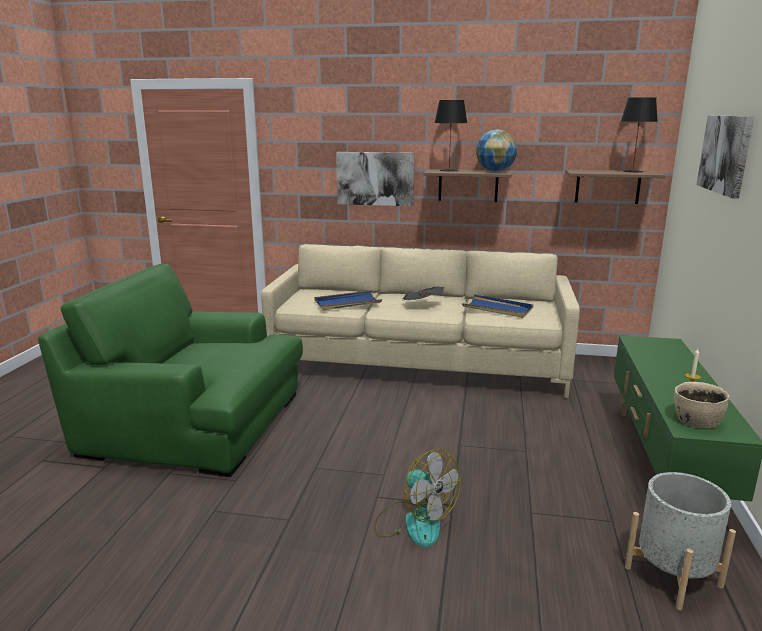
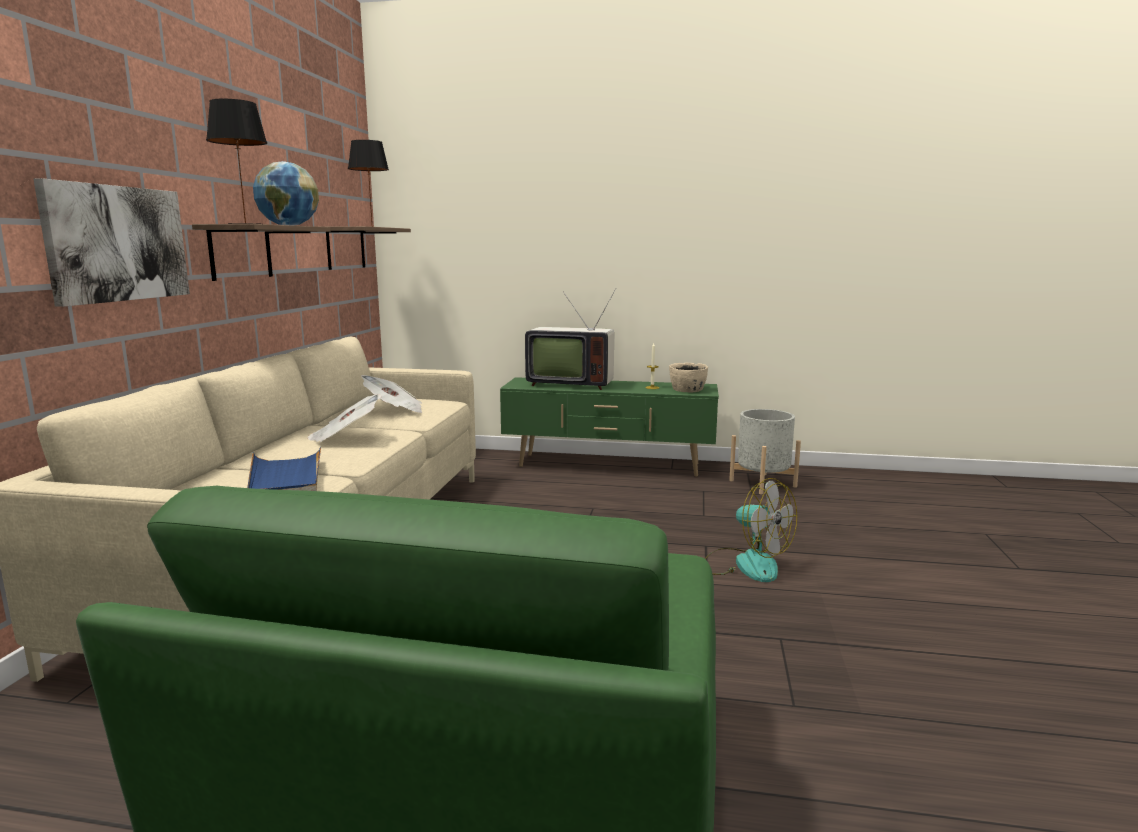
camera: 90 degrees left, 5 degrees down
fan [374,449,461,547] -> fan turned 90 degrees clockwise [705,478,797,582]
blue tray [462,294,533,318] -> newspaper [361,375,422,413]
picture [697,115,754,199] -> none
none -> television [525,288,616,390]

